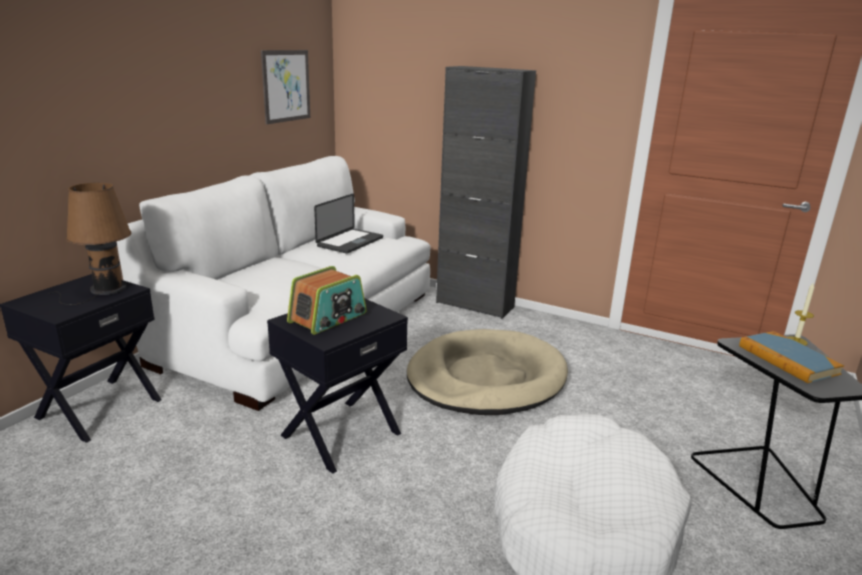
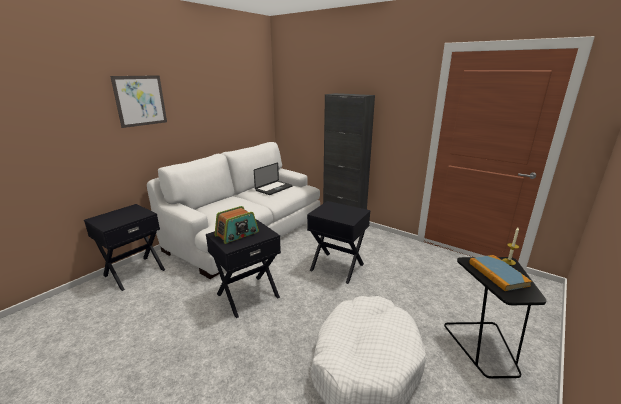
camera: 10 degrees right, 0 degrees up
brown table lamp [49,183,132,305] -> none
picture [261,50,310,124] -> picture moved to [110,75,167,128]
beige dog bed [407,329,568,415] -> black side table [307,201,371,284]

